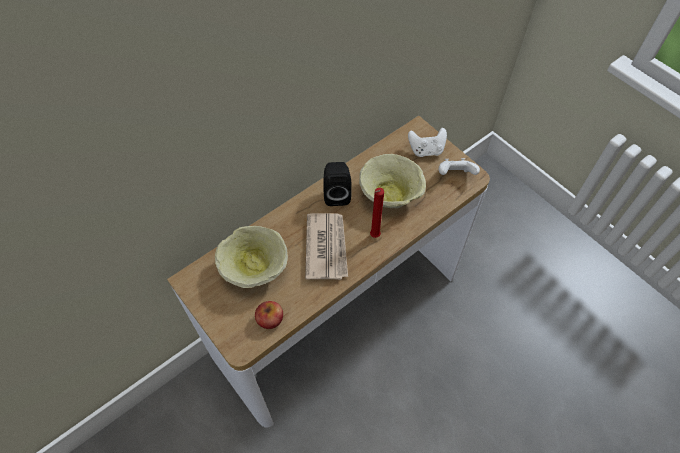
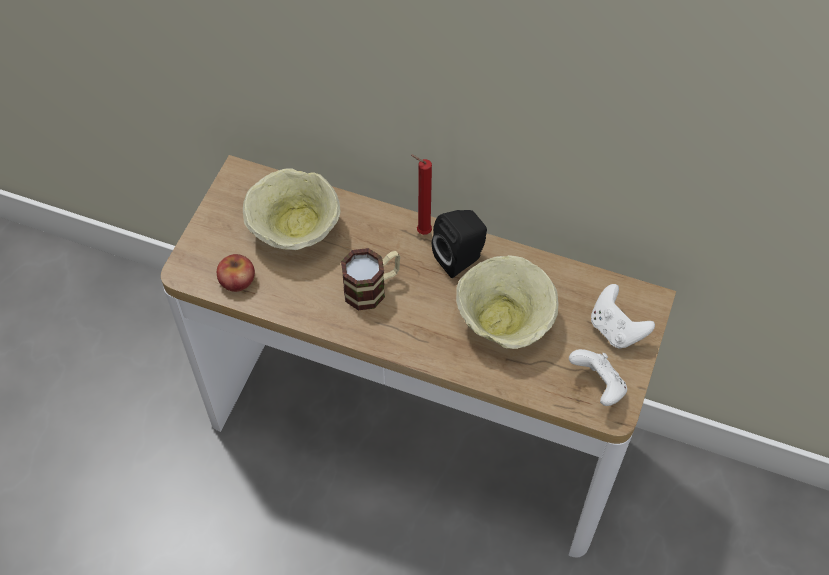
camera: 60 degrees right, 0 degrees up
newspaper [305,213,348,280] -> mug [341,248,400,310]
red candle [370,188,384,238] -> red candle moved to [411,155,432,235]

